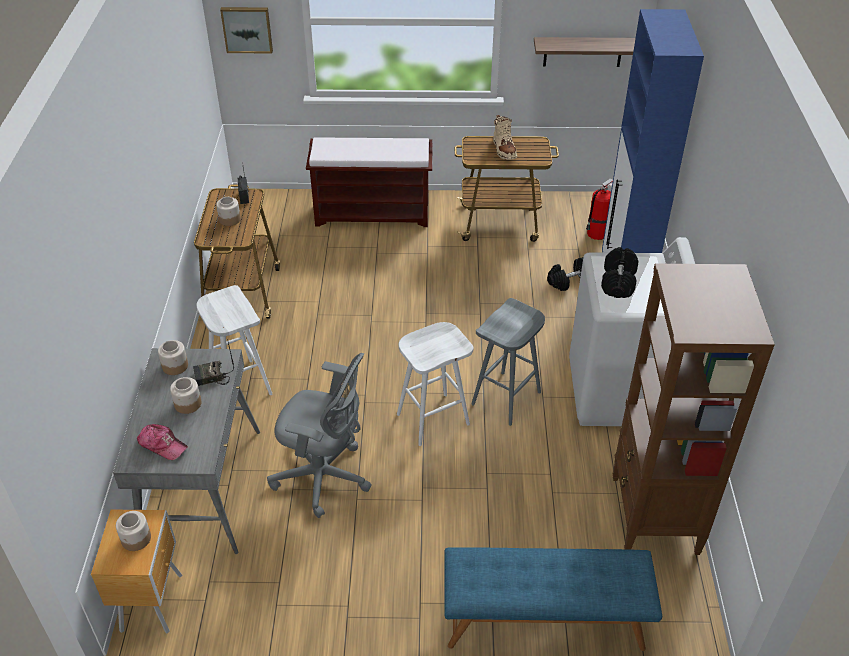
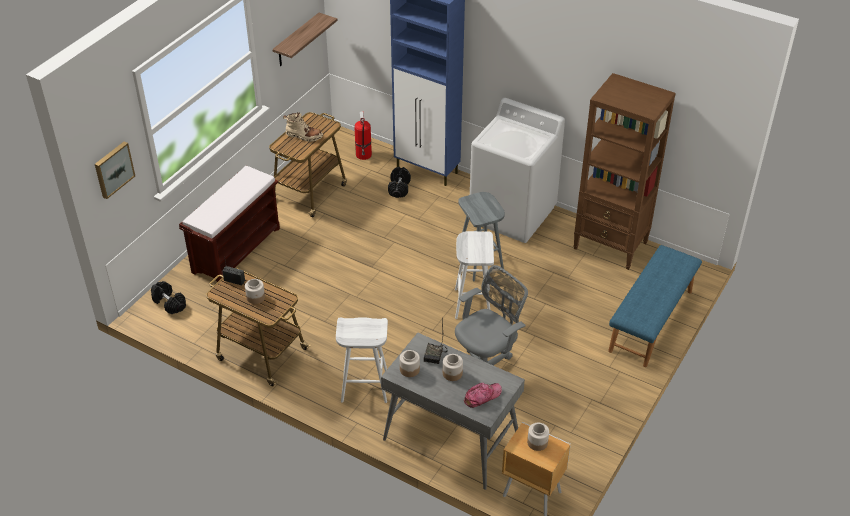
camera: 60 degrees left, 0 degrees up
black dumbbell [601,247,638,298] -> black dumbbell moved to [151,281,186,314]

